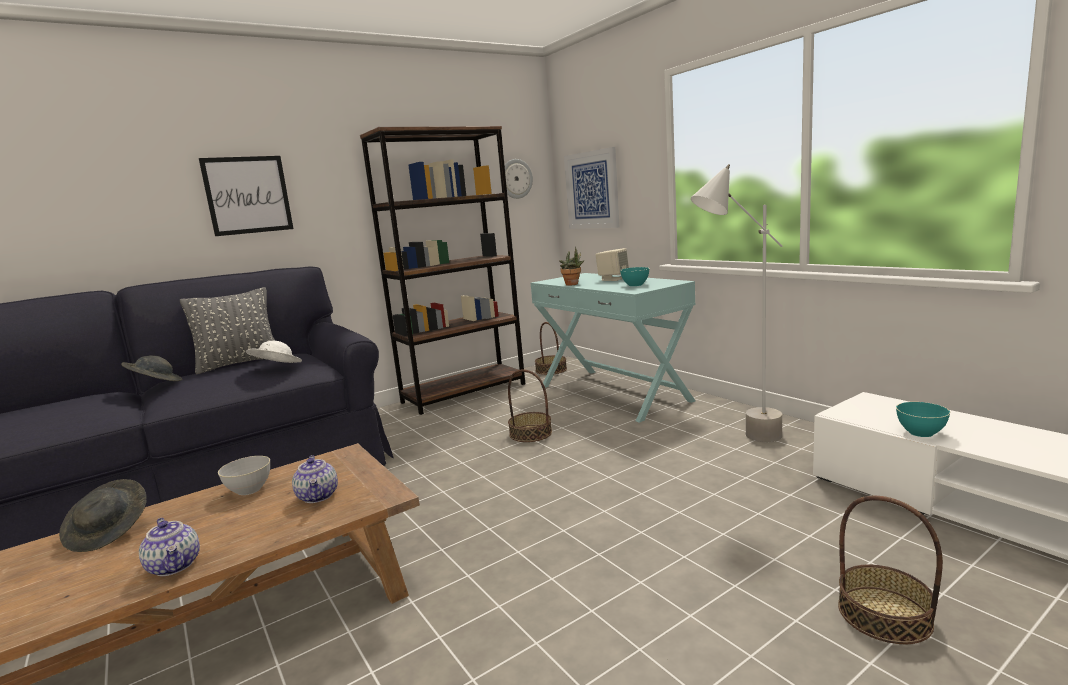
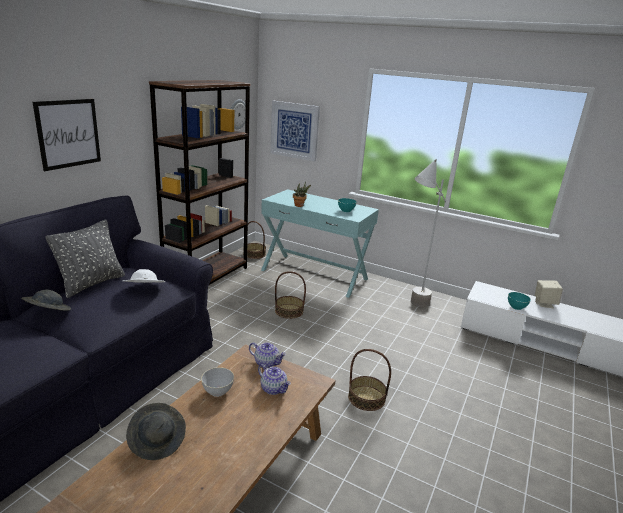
camera: 30 degrees left, 10 degrees up
teapot [139,518,200,576] -> teapot moved to [249,342,286,368]
beige speaker [596,248,629,281] -> beige speaker moved to [535,280,563,309]
basket [838,496,943,644] -> basket moved to [348,349,391,411]

